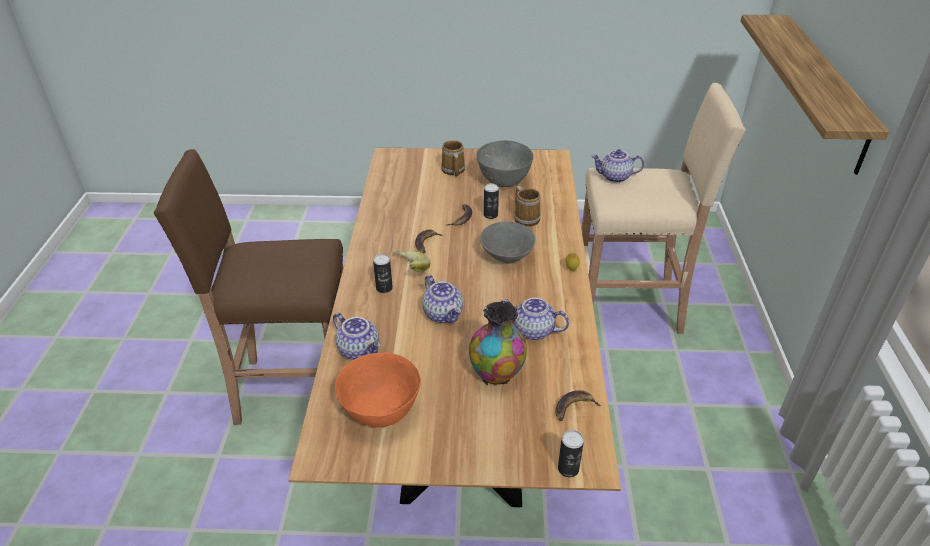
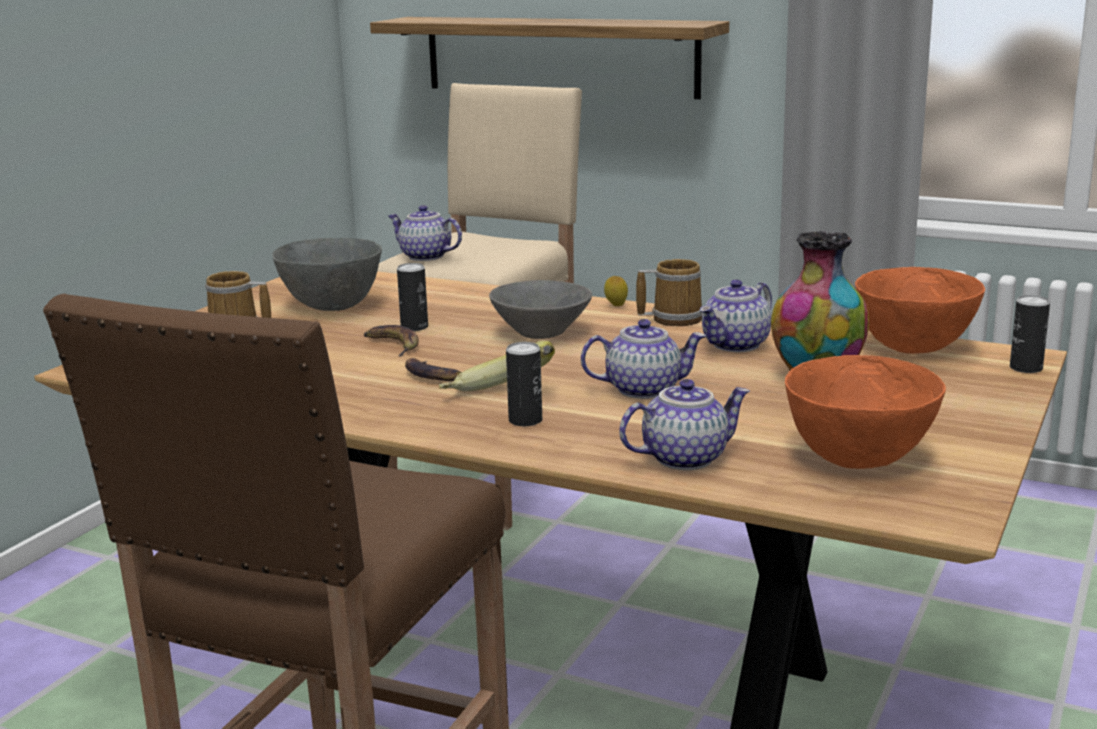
camera: 65 degrees left, 20 degrees down
mug [514,186,541,227] -> mug moved to [636,259,702,326]
banana [555,390,602,421] -> orange bowl [855,267,985,354]
teapot [591,149,644,183] -> teapot turned 90 degrees clockwise [388,205,462,261]

